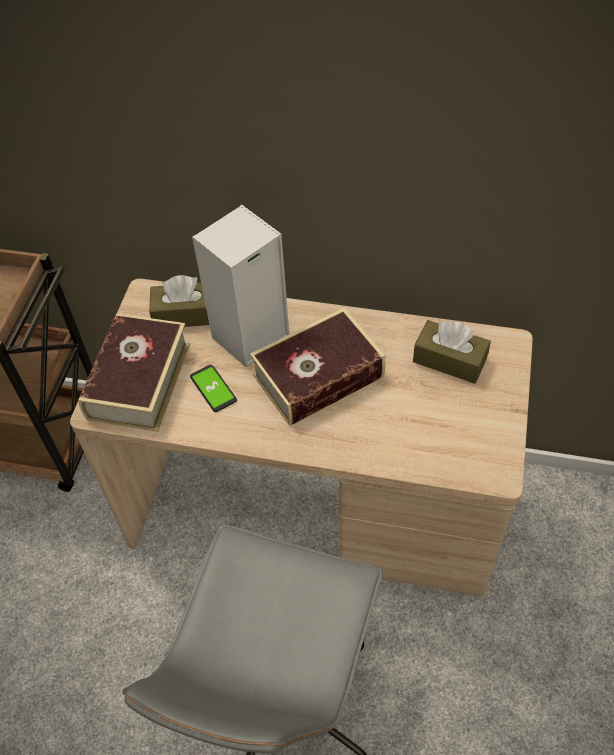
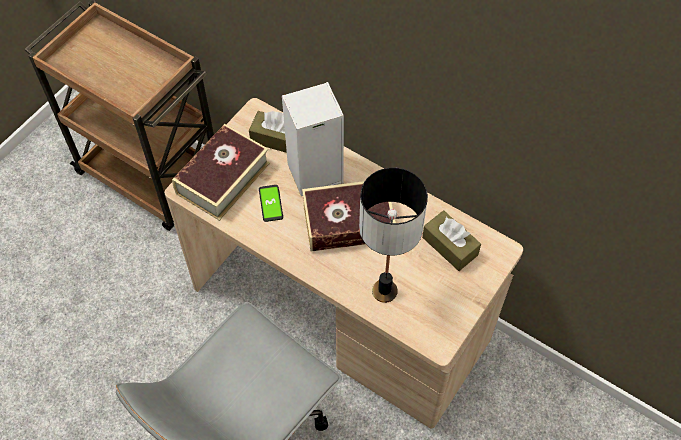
camera: 20 degrees right, 5 degrees up
none -> table lamp [359,168,428,303]

